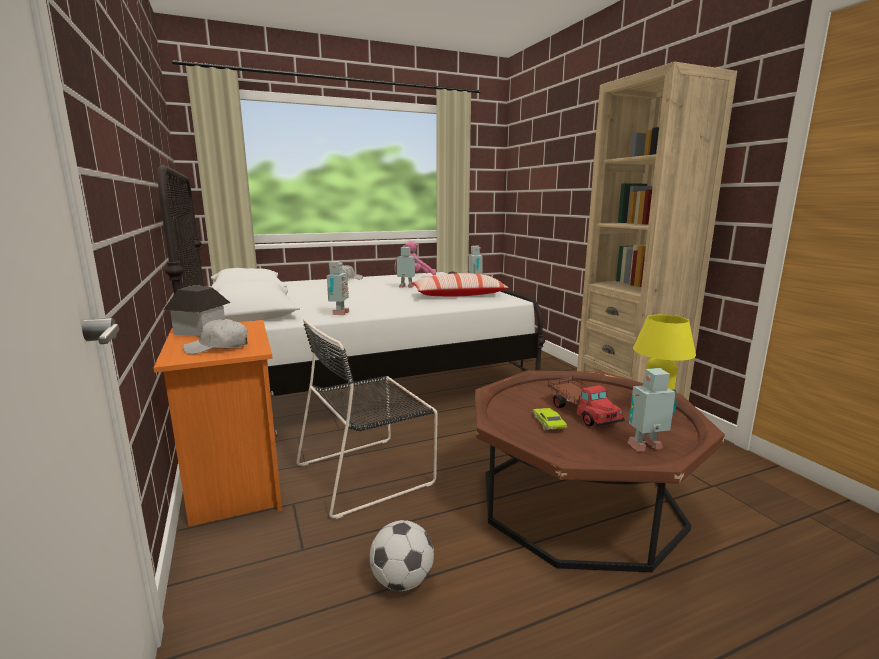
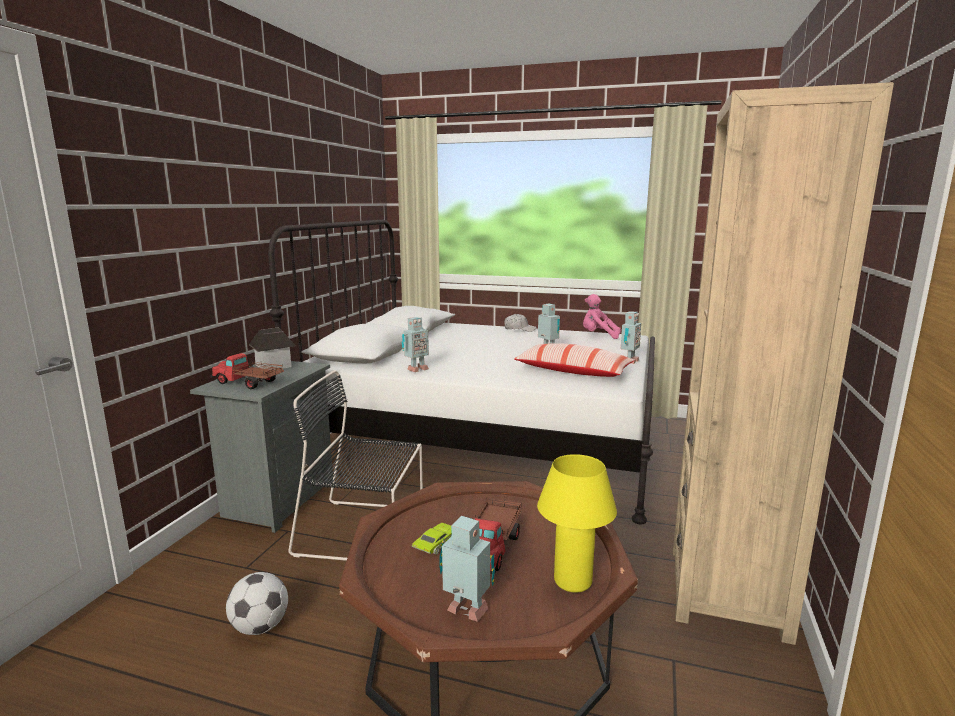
camera: 40 degrees right, 0 degrees up
orange nightstand [153,320,282,527] -> grey nightstand [190,361,333,533]
white cap [183,318,248,354] -> toy truck [211,353,284,389]

